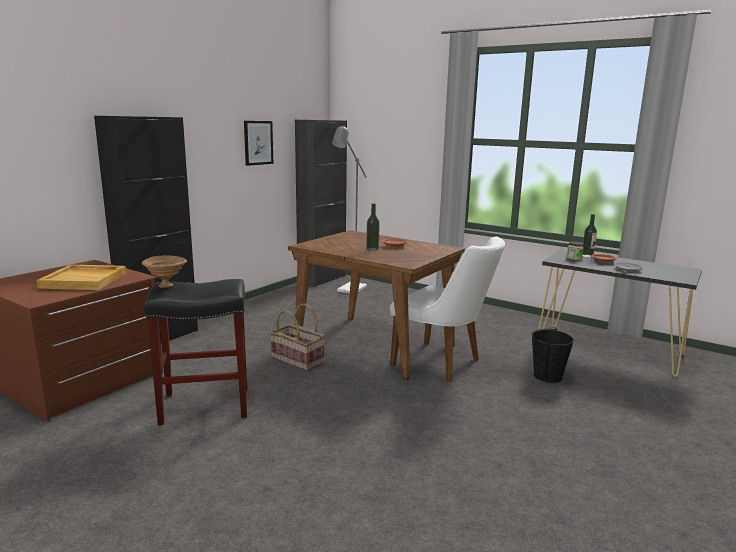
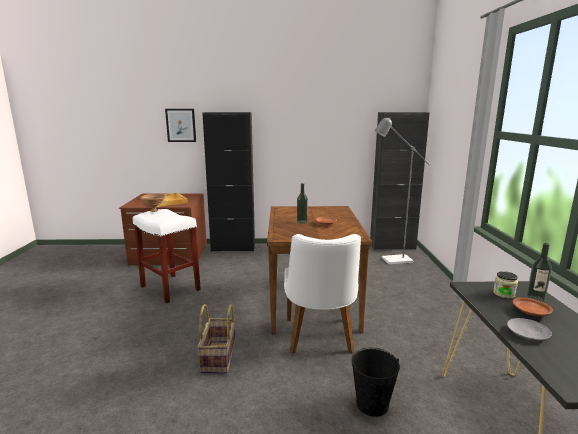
camera: 55 degrees right, 0 degrees up
black stool [145,279,247,425] -> white stool [133,209,201,303]
picture [244,121,273,166] -> picture moved to [165,109,196,142]
basket [270,303,325,372] -> basket moved to [197,304,236,373]

